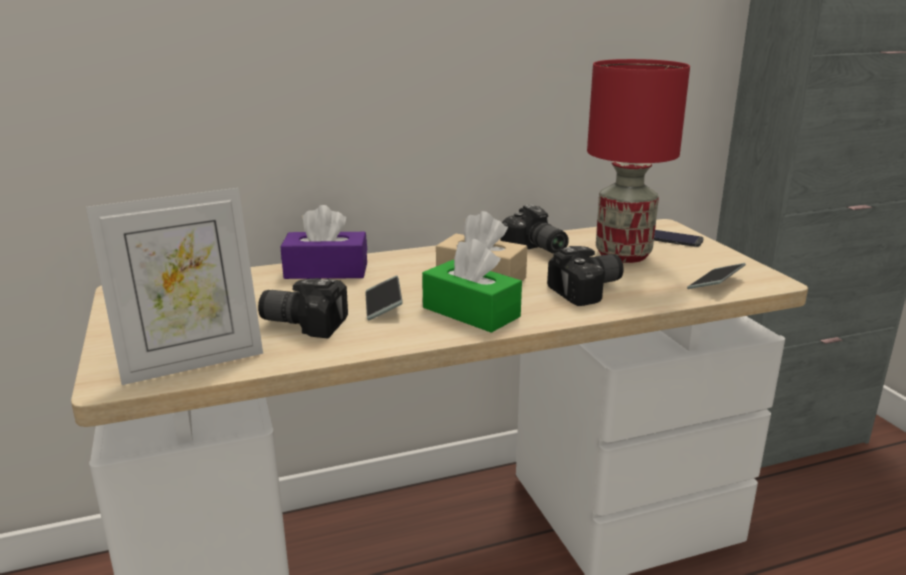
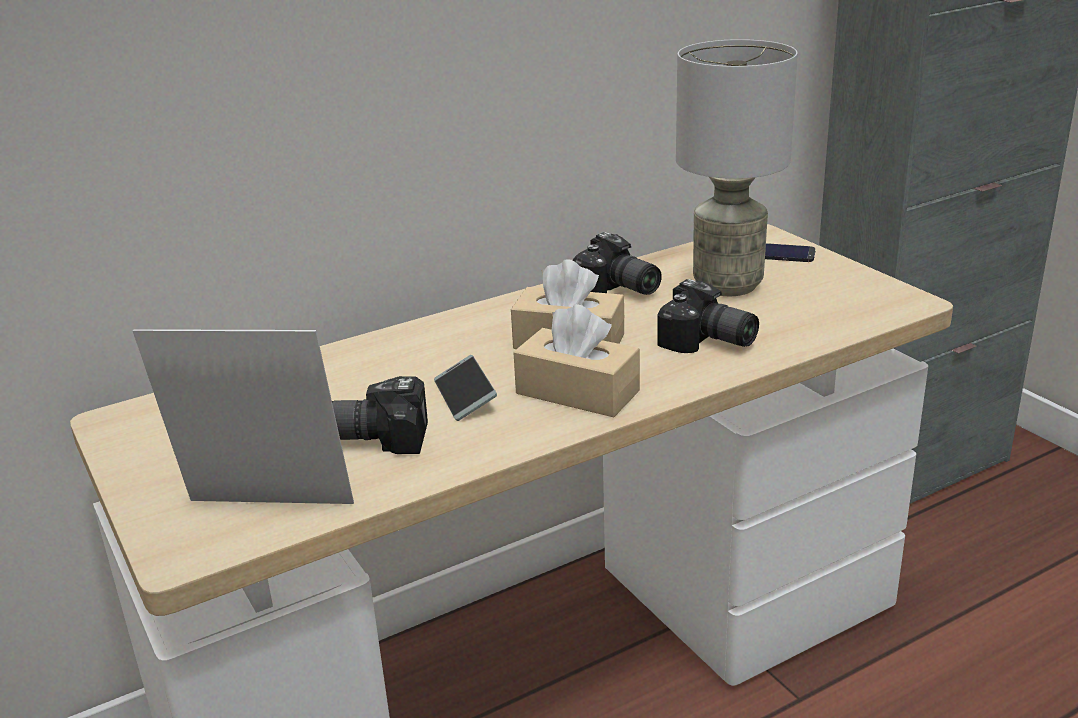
camera: 10 degrees left, 5 degrees up
picture frame [86,188,263,385] -> picture frame turned 135 degrees counterclockwise [133,329,354,504]
purple tissue box [281,205,367,279] -> none
green tissue box [422,239,522,333] -> beige tissue box [513,304,640,417]
camera [547,246,624,306] -> camera turned 75 degrees clockwise [657,279,759,353]
red table lamp [587,59,690,263] -> grey table lamp [676,39,798,296]
phone [687,263,746,289] -> none

